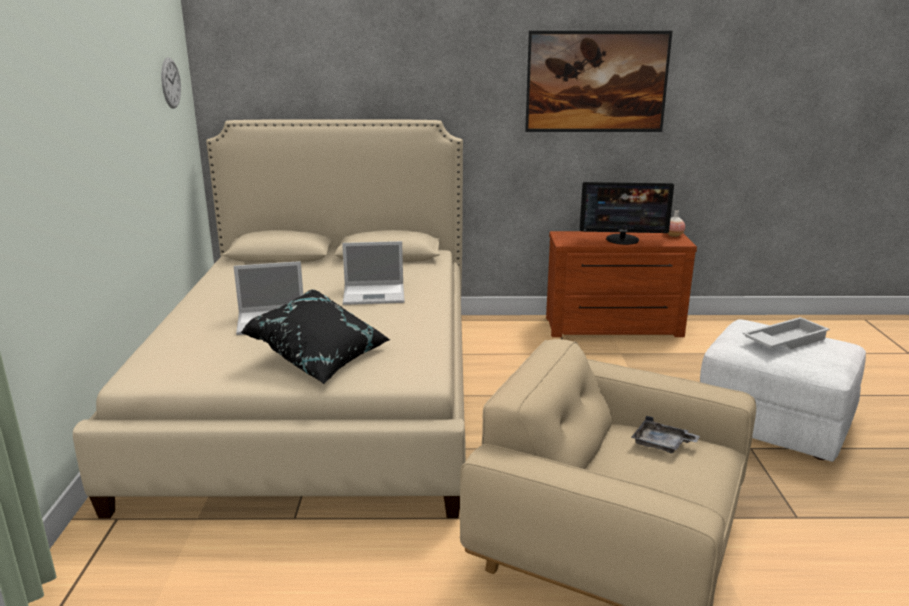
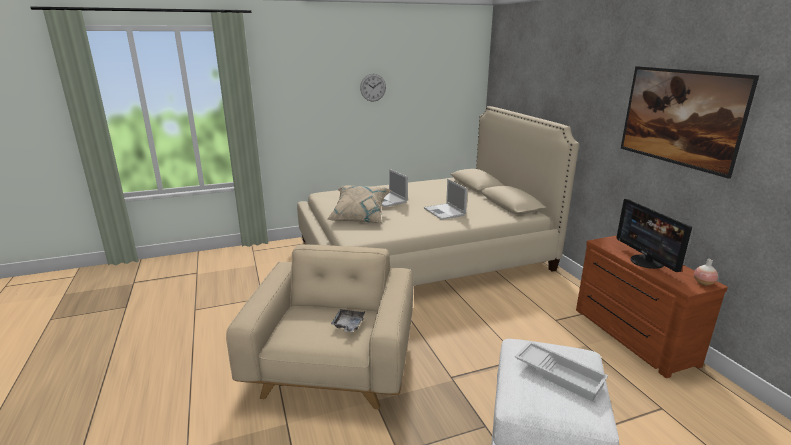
camera: 70 degrees right, 0 degrees up
wall clock [161,57,181,108] -> wall clock moved to [360,74,386,102]
black pillow [240,289,391,384] -> beige pillow [327,185,391,223]

